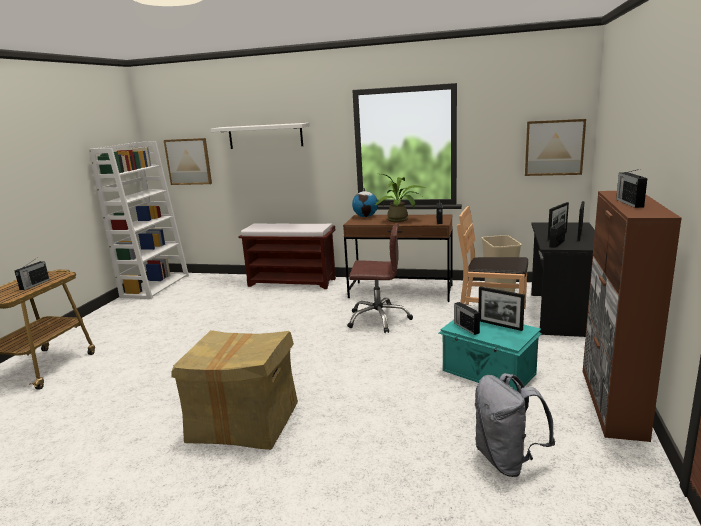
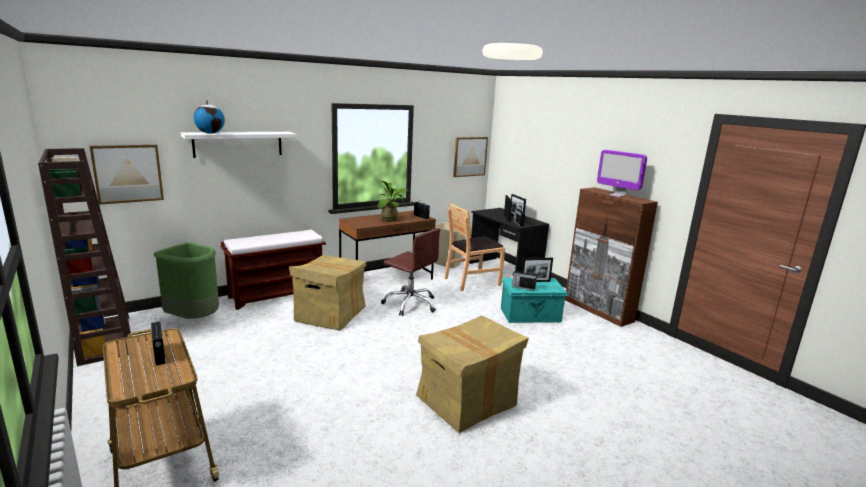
camera: 50 degrees left, 0 degrees up
white bookcase [89,141,189,299] -> brown bookcase [38,148,131,366]
brown office chair [347,223,413,333] -> brown office chair turned 75 degrees clockwise [381,228,441,316]
globe [352,188,378,217] -> globe moved to [194,100,225,134]
grey backpack [475,373,555,477] -> none
radio [616,169,647,208] -> monitor [597,150,647,197]
none -> green trash can [154,242,219,319]
none -> cardboard box [289,255,367,330]

